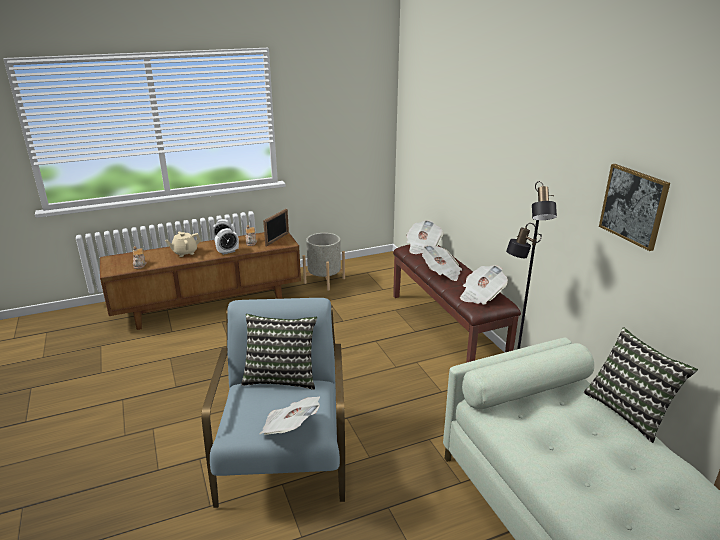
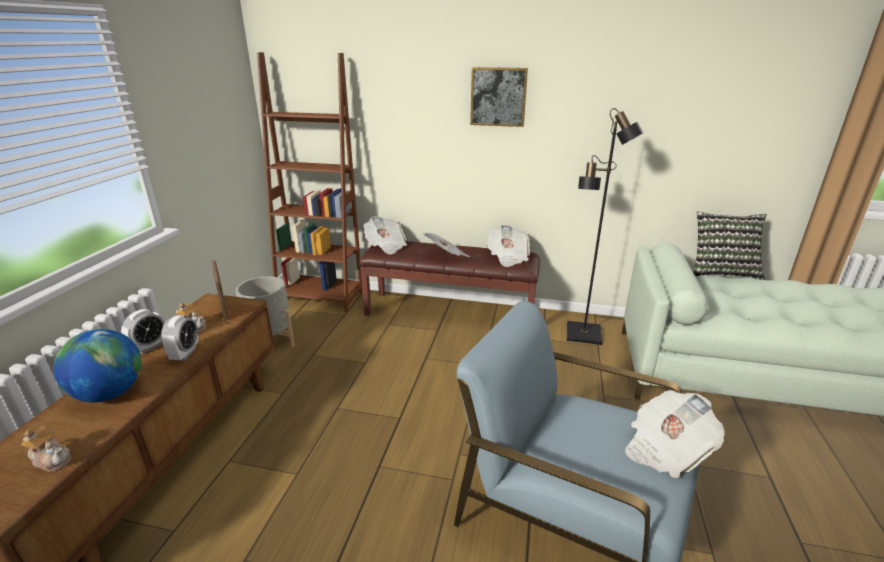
camera: 55 degrees left, 0 degrees up
beige teapot [165,231,201,257] -> globe [54,329,142,402]
pillow [241,314,317,390] -> none
picture [599,164,670,251] -> picture moved to [470,67,528,127]
none -> brown bookcase [257,52,362,312]

